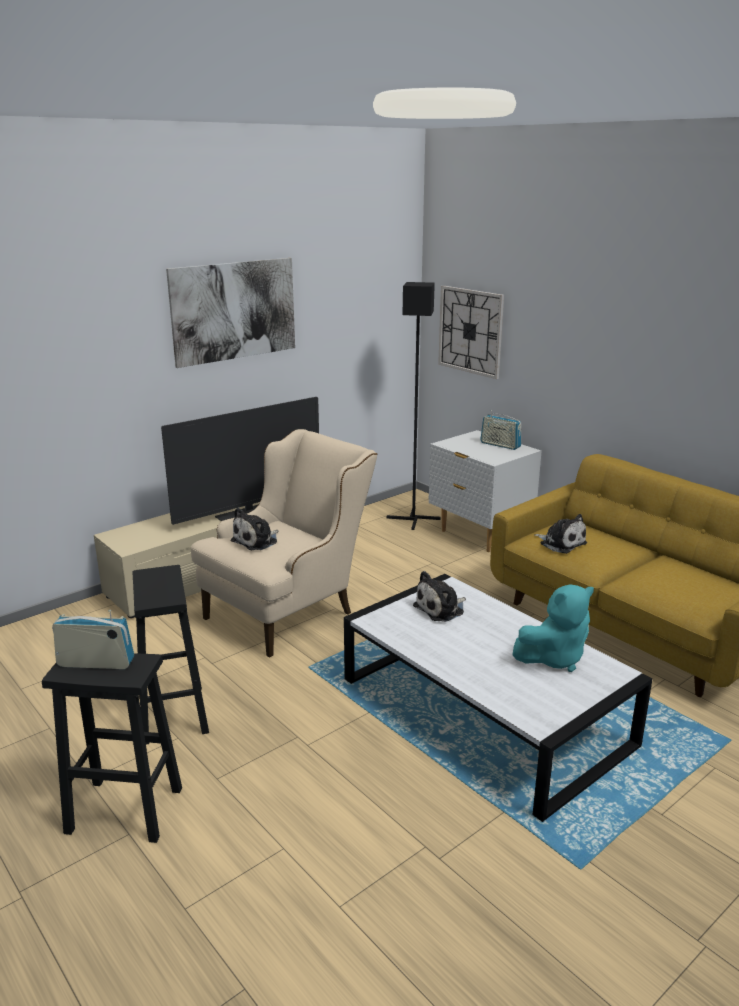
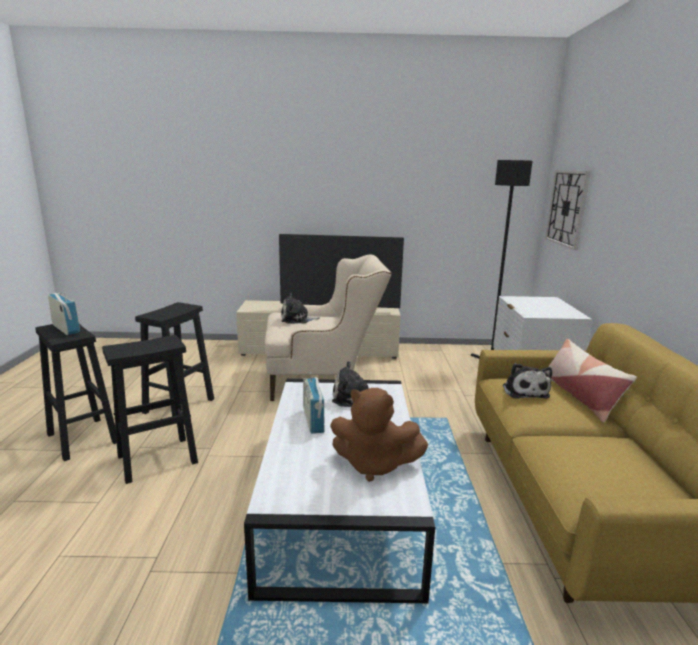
camera: 40 degrees right, 5 degrees down
picture [166,258,295,368] -> none
radio [480,410,522,450] -> radio moved to [303,373,325,434]
turquoise plush toy [512,585,594,672] -> brown plush toy [330,388,428,482]
none -> black stool [102,335,198,484]
none -> pillow [548,339,637,423]

